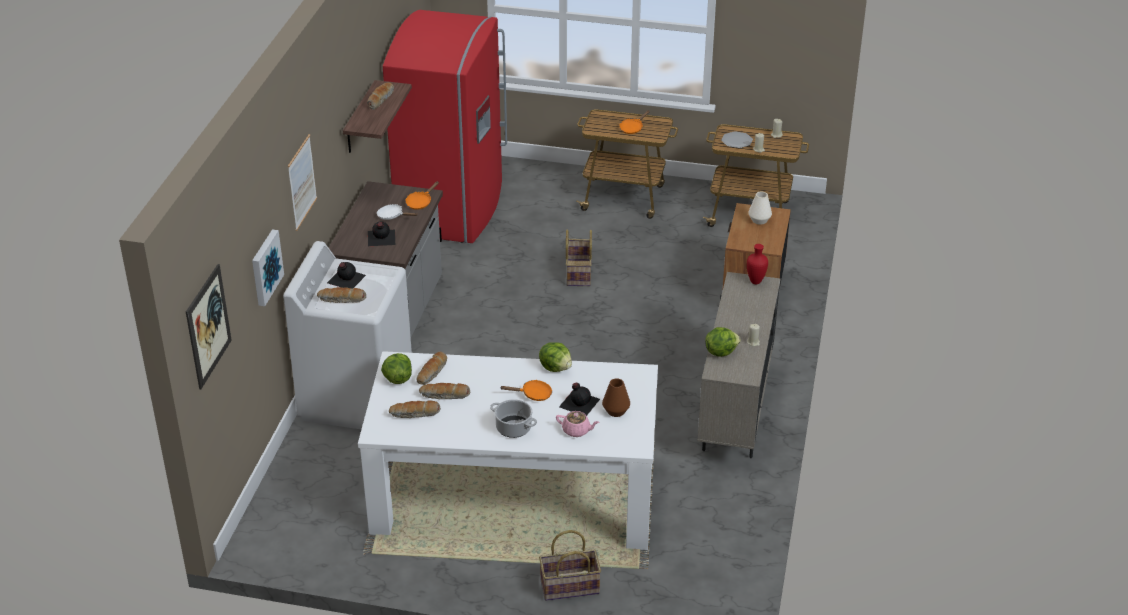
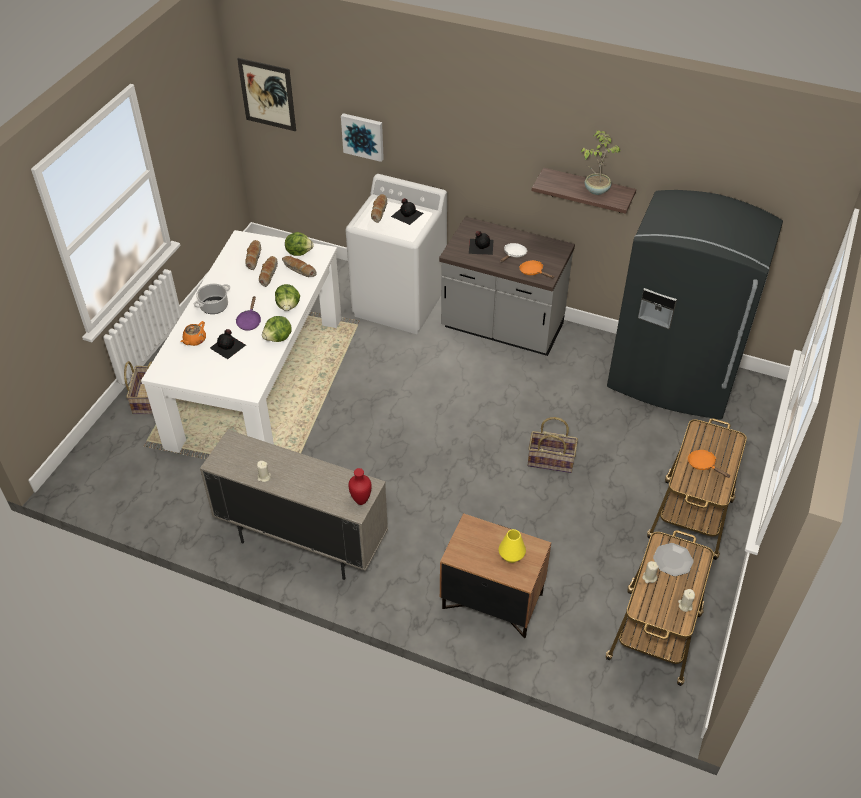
camera: 100 degrees right, 10 degrees up
picture [288,134,317,231] -> none
bread [367,82,394,110] -> potted plant [581,130,621,195]
red fridge [383,10,507,243] -> grey fridge [607,190,783,420]
orange frying pan [501,380,552,401] -> purple frying pan [236,296,261,331]
pink teapot [556,411,600,437] -> orange teapot [180,321,206,346]
brown vase [602,378,630,417] -> none
lettuce [705,327,741,357] -> lettuce moved to [275,284,300,311]
white vase [748,192,772,225] -> yellow vase [499,529,526,563]

